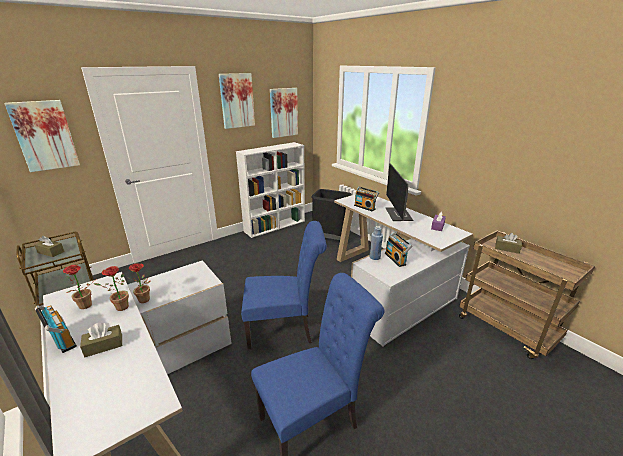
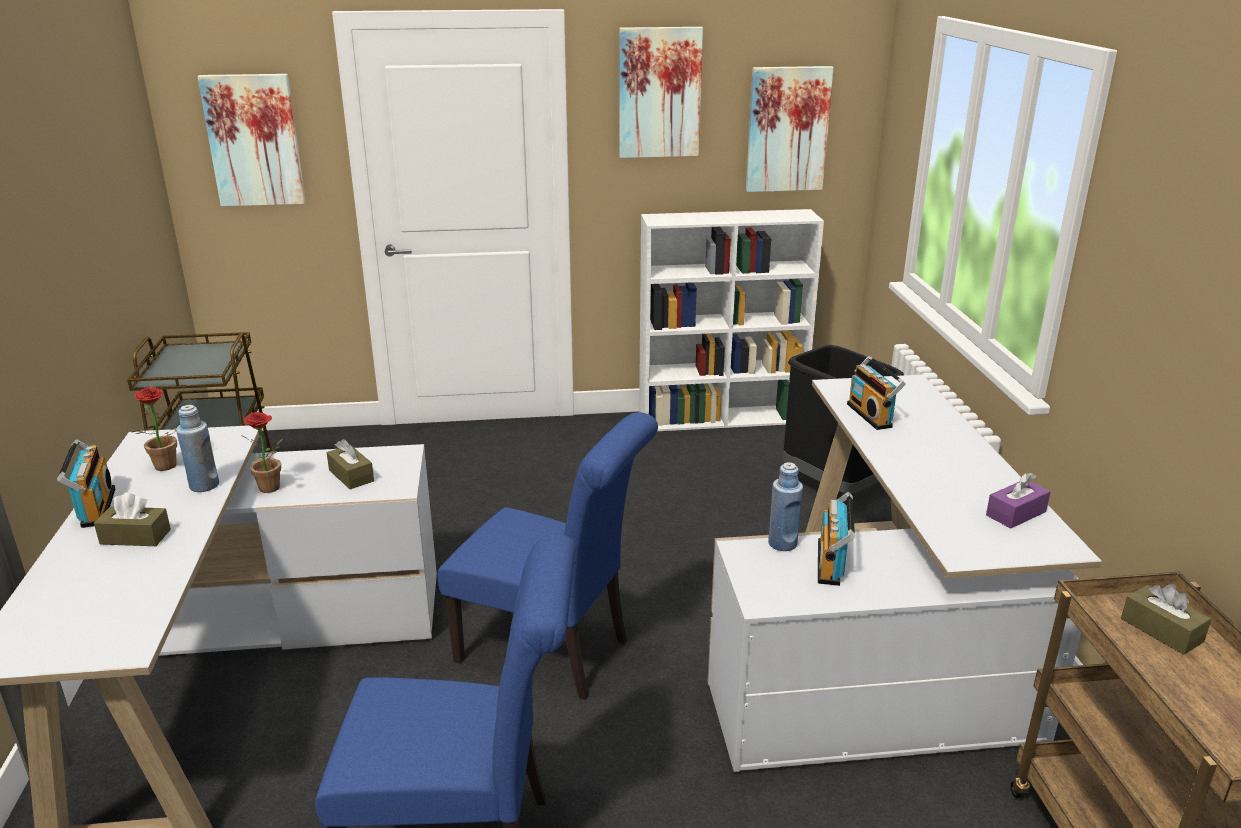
camera: 30 degrees right, 0 degrees up
brown tissue box [34,236,64,257] -> brown tissue box moved to [327,439,374,489]
potted plant [93,266,129,311] -> blue bottle [176,405,219,492]
monitor [385,163,413,221] -> none

